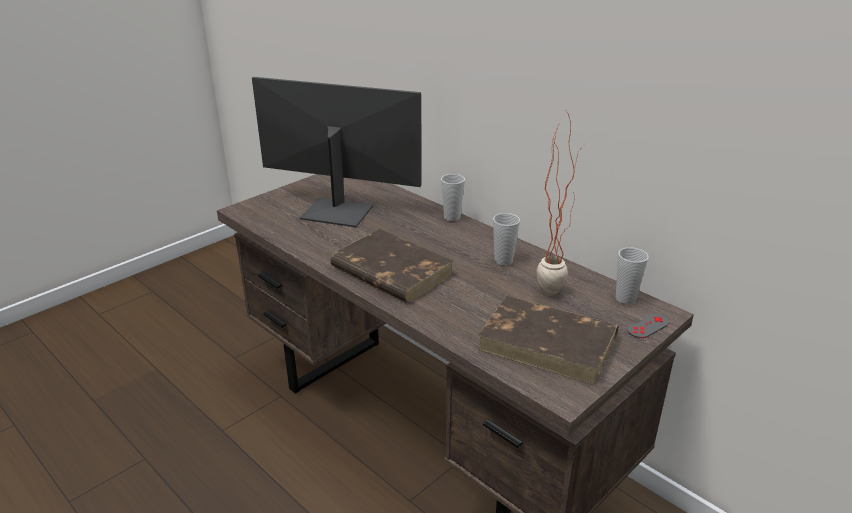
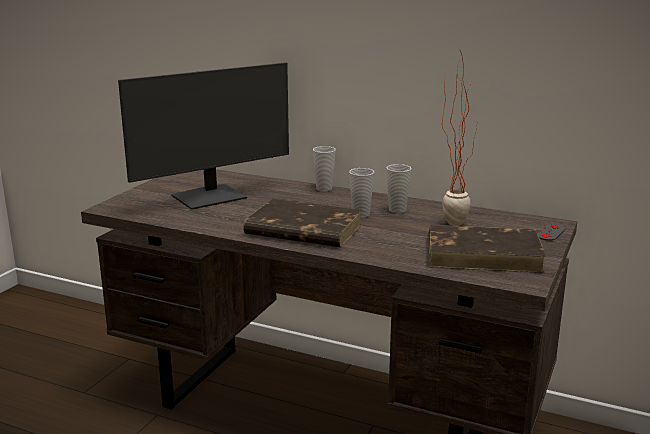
camera: 20 degrees left, 10 degrees down
monitor [252,77,421,227] -> monitor turned 150 degrees clockwise [118,62,289,210]
cup [616,247,649,304] -> cup moved to [349,168,374,218]

